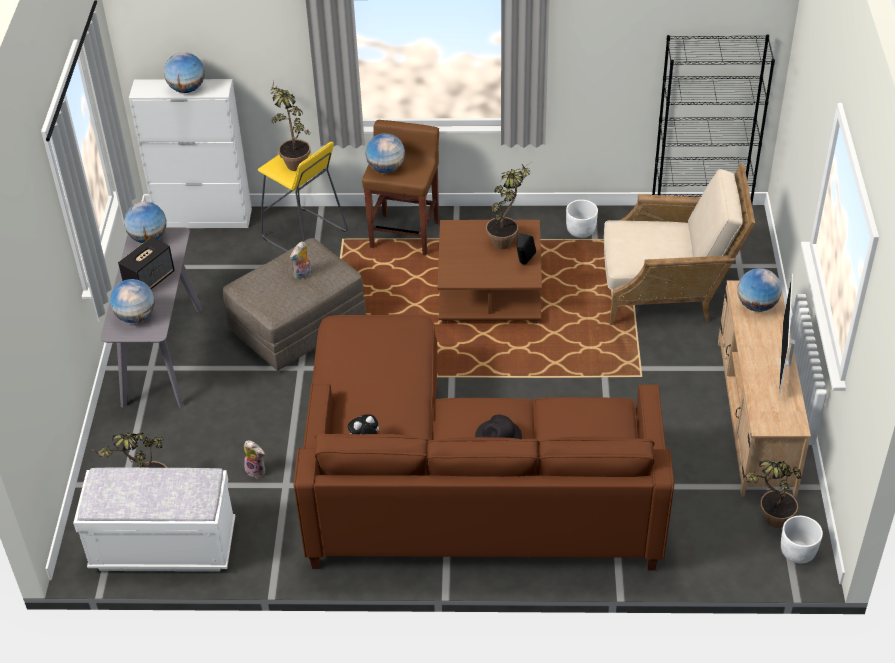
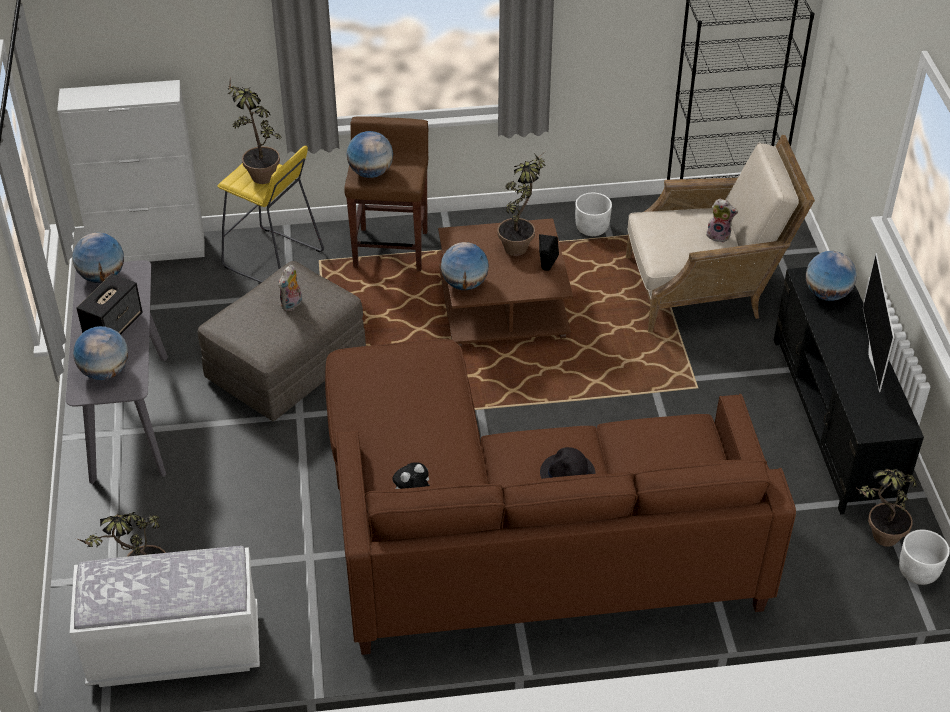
camera: 10 degrees left, 0 degrees up
globe [164,52,205,93] -> globe moved to [441,242,489,290]
plush toy [244,440,265,478] -> plush toy moved to [706,199,738,242]
beige tv stand [718,281,811,497] -> black tv stand [774,267,924,514]

